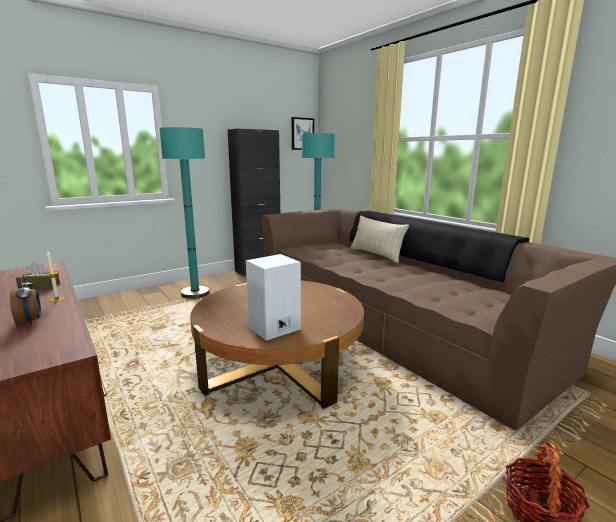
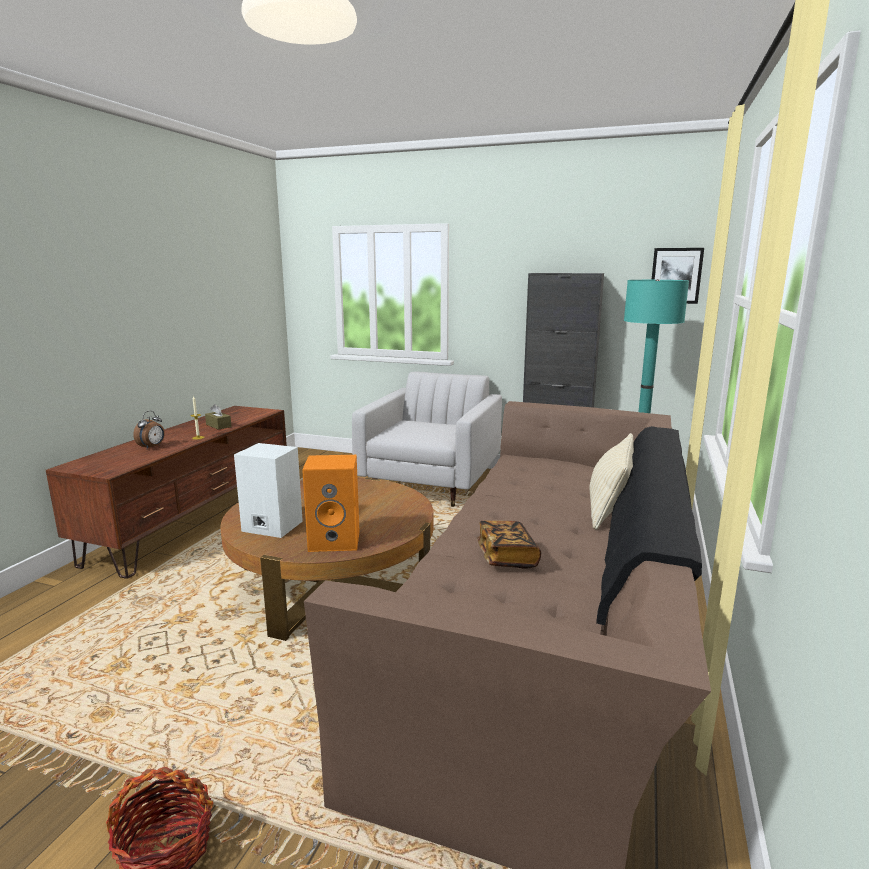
camera: 55 degrees right, 0 degrees up
turquoise floor lamp [160,127,210,299] -> white armchair [352,371,502,507]
none -> orange speaker [302,455,360,552]
none -> book [477,520,541,569]

